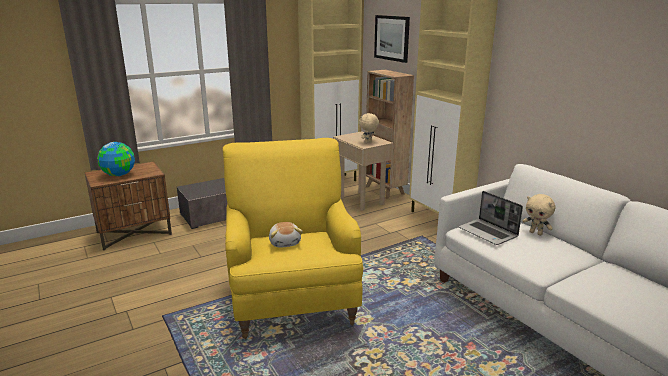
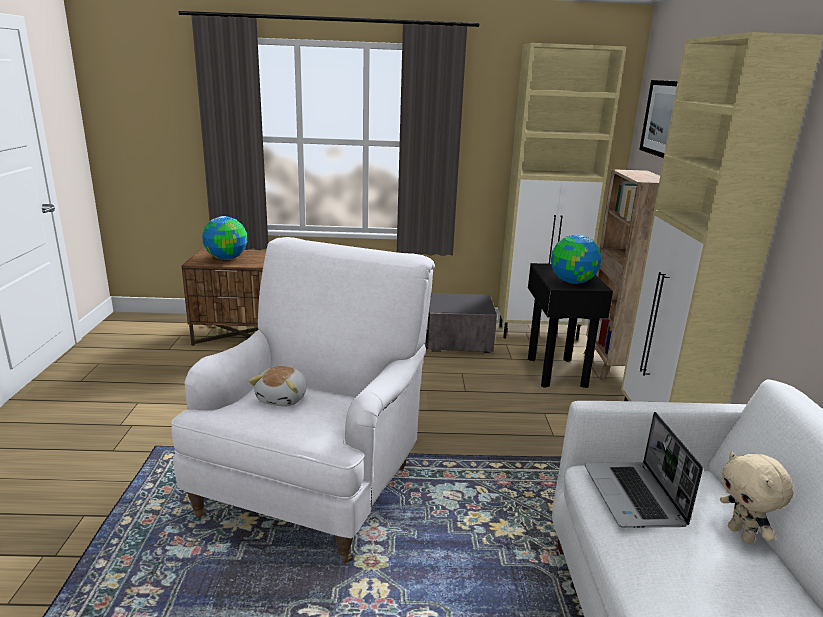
camera: 30 degrees right, 0 degrees up
yellow armchair [223,138,363,339] -> white armchair [171,237,435,563]
beige side table [333,131,393,211] -> black side table [528,263,613,388]
beige plush toy [359,113,379,143] -> globe [551,234,602,284]

